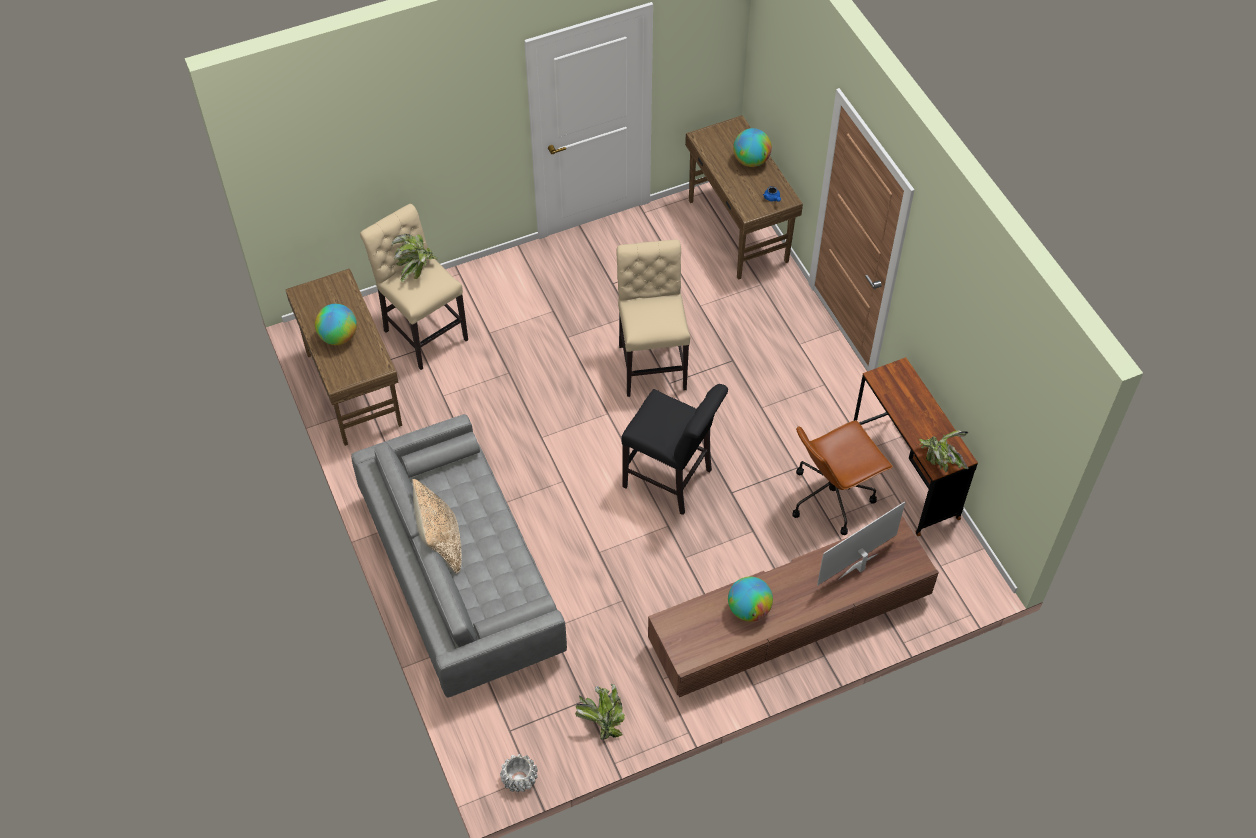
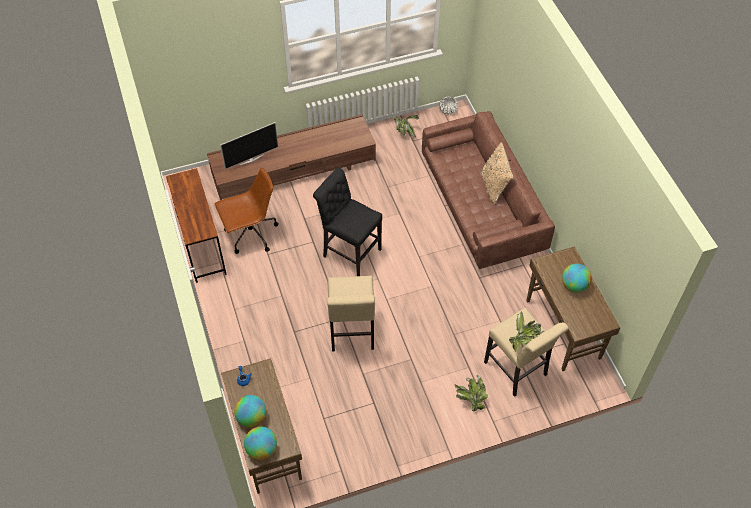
camera: 175 degrees left, 0 degrees up
grey sofa [351,414,567,698] -> brown sofa [422,111,555,269]
globe [728,576,773,622] -> globe moved to [244,426,277,460]
potted plant [919,430,969,473] -> potted plant moved to [455,375,488,412]

